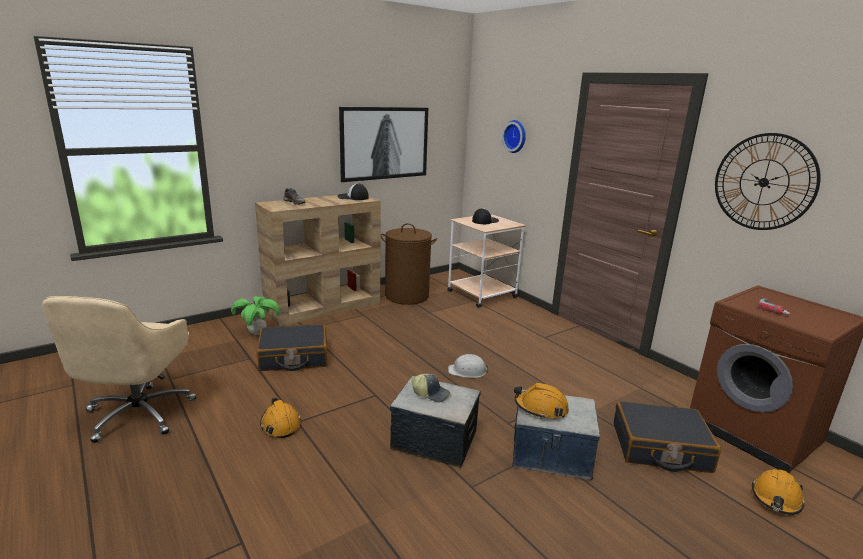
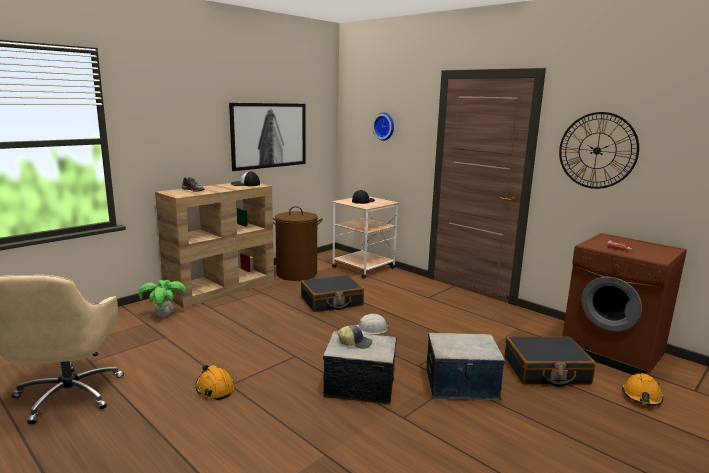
camera: 10 degrees left, 5 degrees down
black suitcase [257,324,327,371] -> black suitcase moved to [301,275,364,312]
orange hard hat [514,383,569,419] -> none

